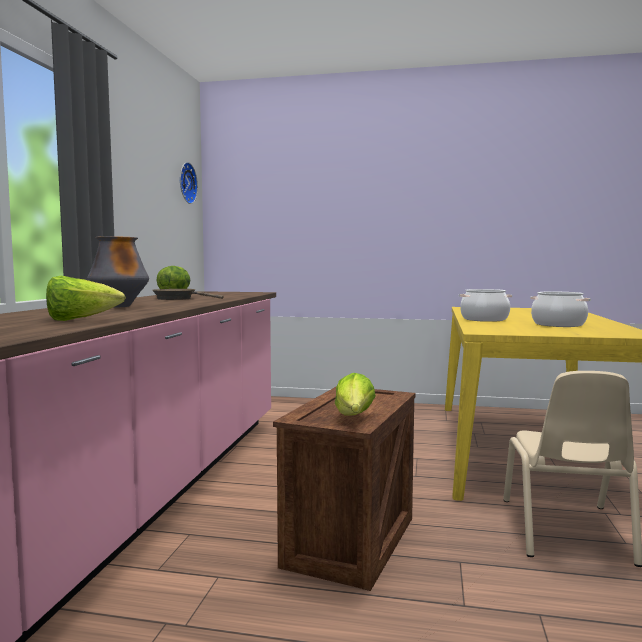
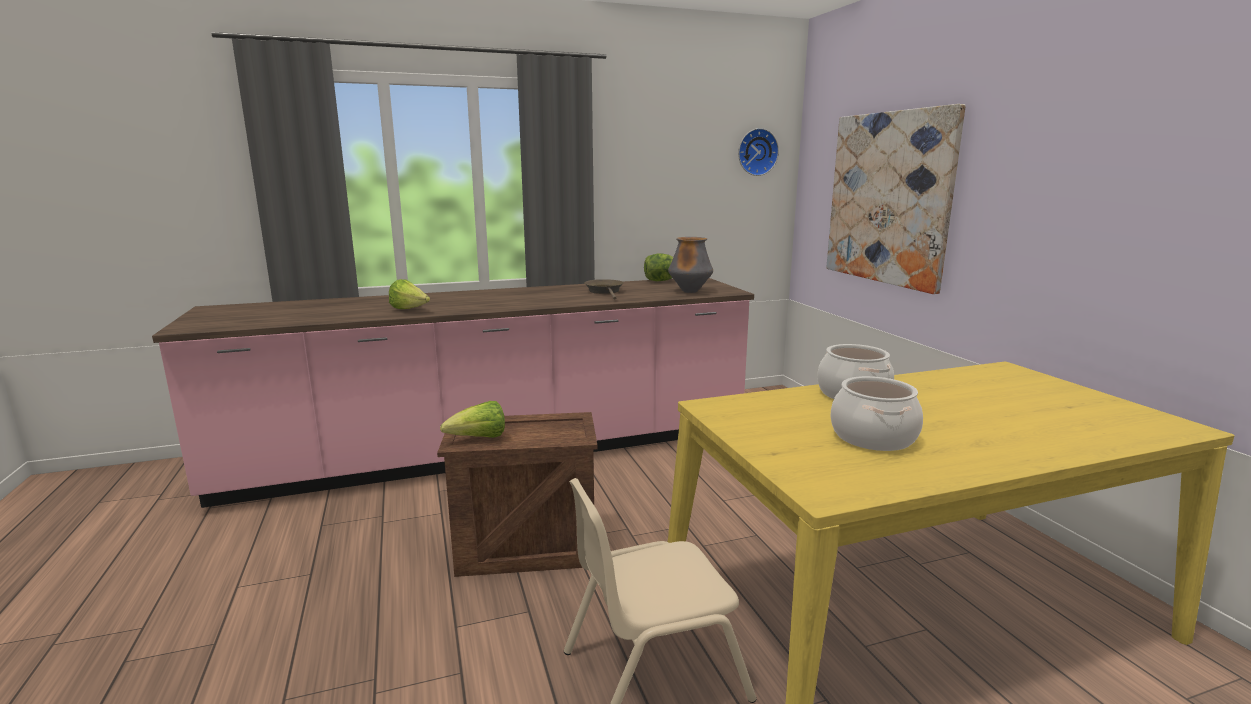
camera: 60 degrees right, 10 degrees up
vase [87,236,149,307] -> vase moved to [668,237,713,293]
none -> picture [827,104,966,294]

